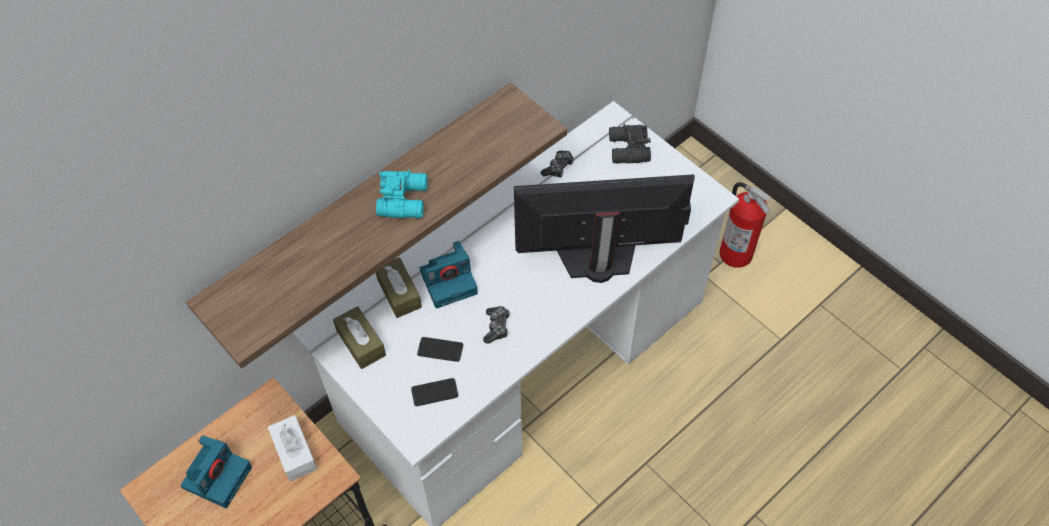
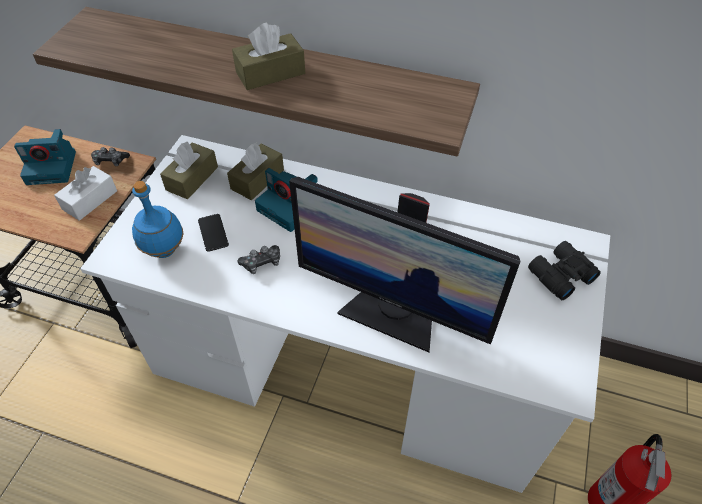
camera: 60 degrees right, 5 degrees down
turquoise binoculars [376,169,428,219] -> brown tissue box [232,23,305,90]
phone [411,378,458,406] -> blue bottle [132,181,184,258]
monitor [514,174,695,283] -> monitor turned 150 degrees clockwise [289,177,521,352]
game controller [541,151,574,178] -> game controller moved to [91,147,130,166]

